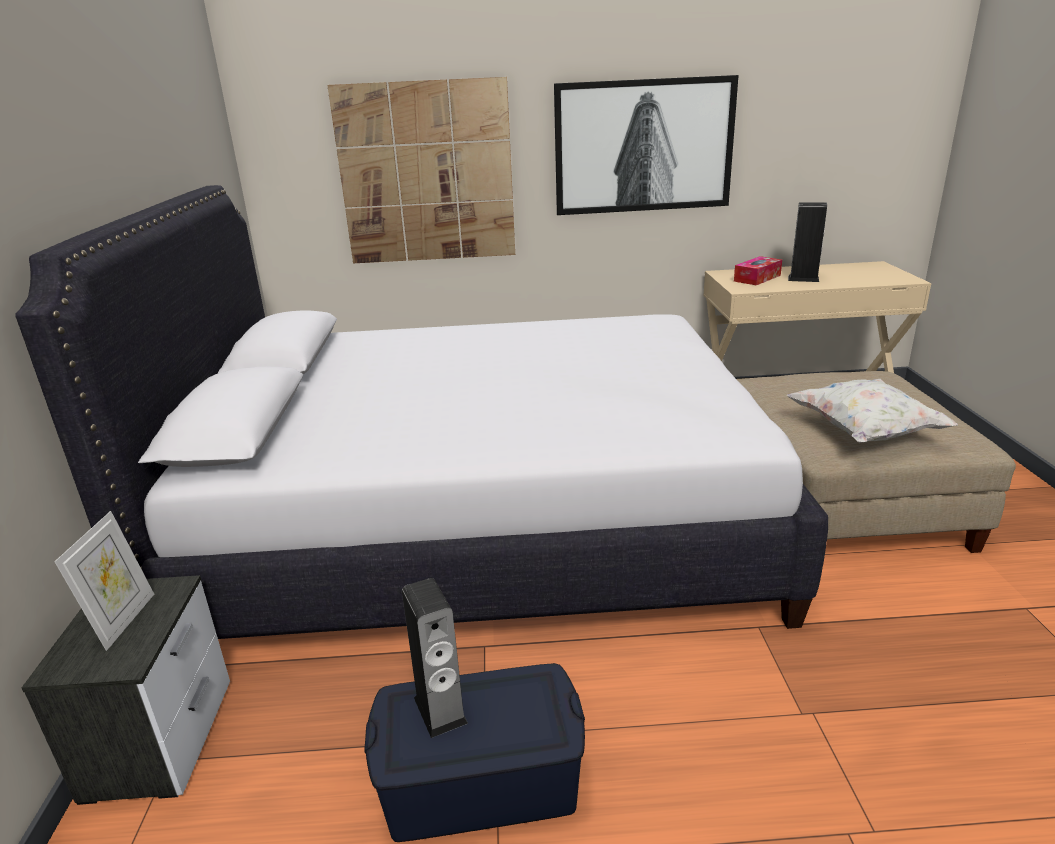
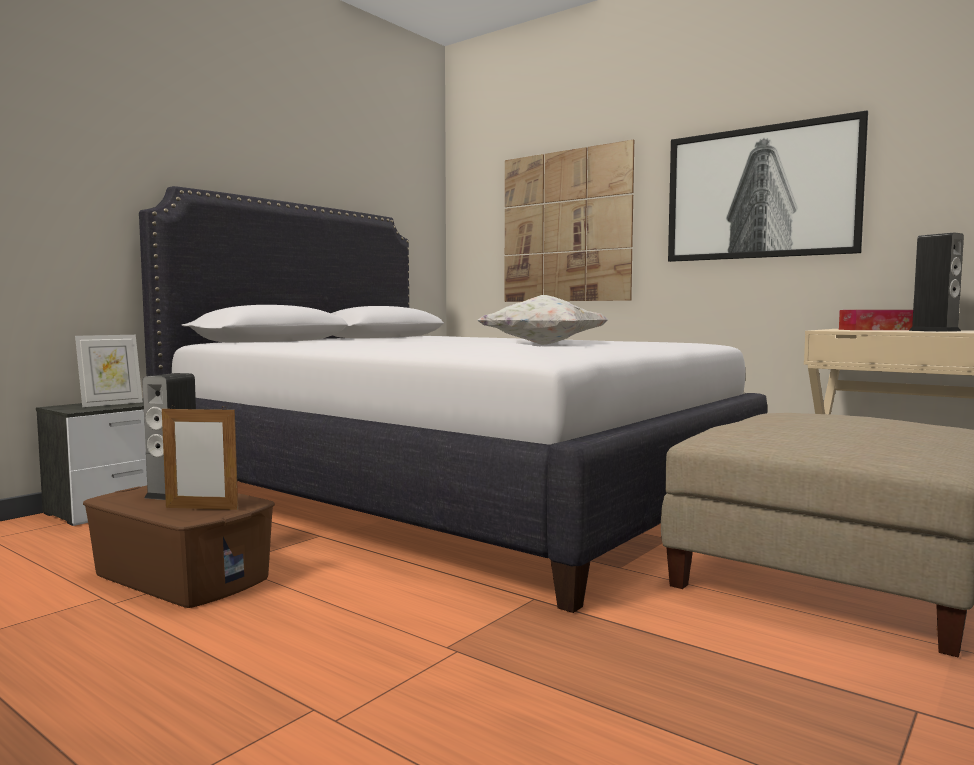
camera: 40 degrees right, 20 degrees down
blue storage box [364,663,585,842] -> brown storage box [83,486,275,608]
white pillow [787,379,958,443] -> white pillow moved to [477,295,608,345]
none -> picture frame [162,405,238,510]

